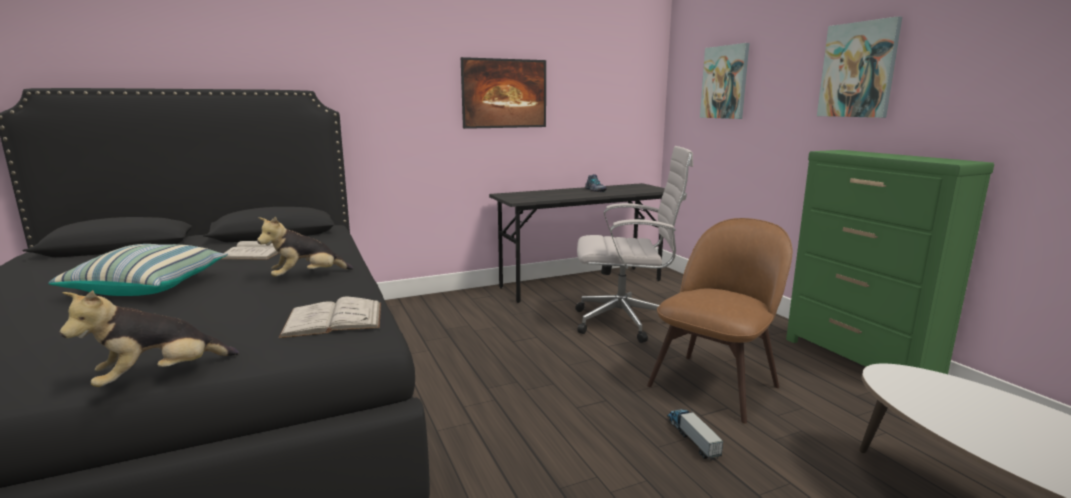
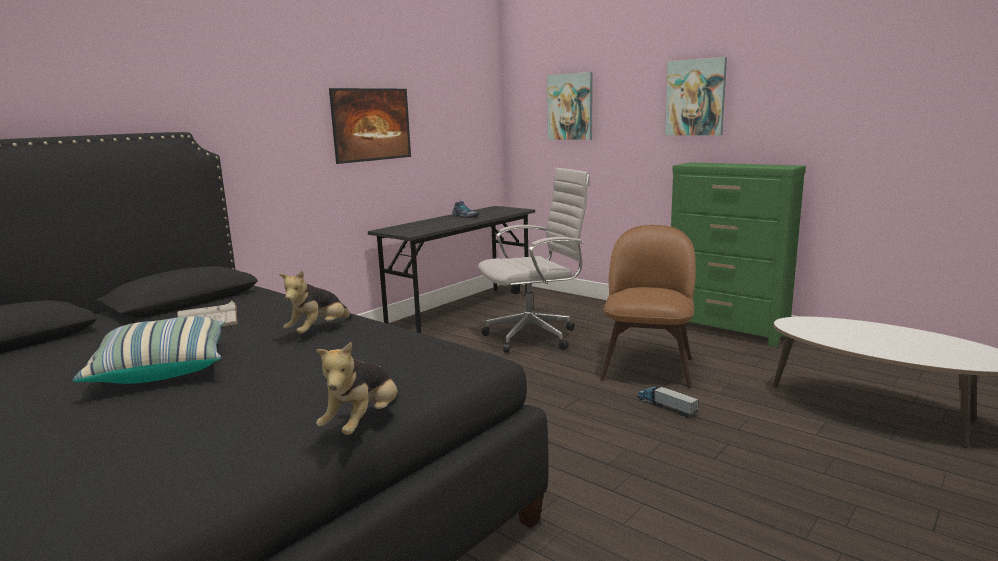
camera: 25 degrees left, 0 degrees up
white book [279,297,381,338] -> none

